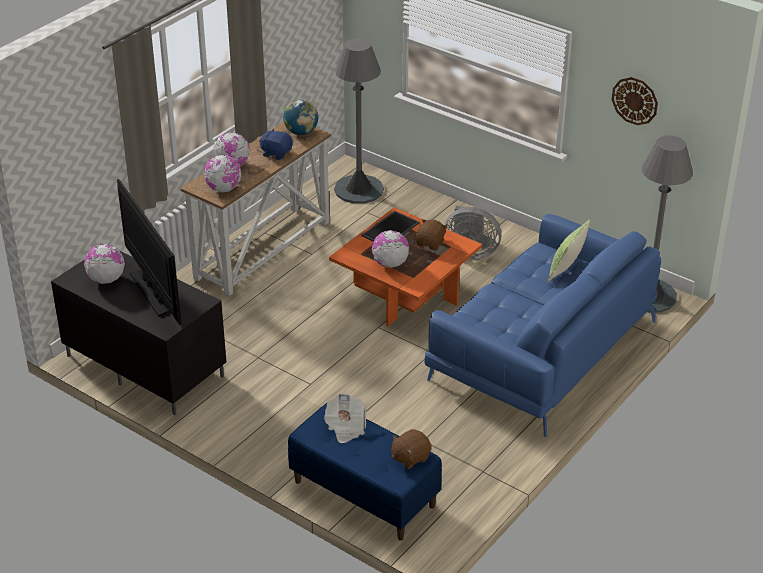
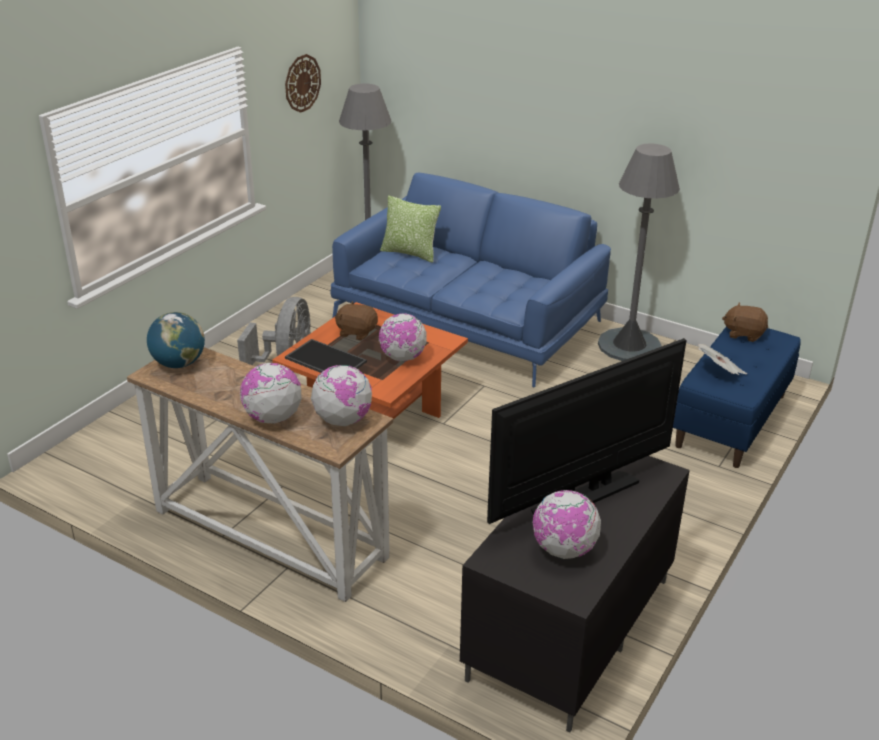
camera: 95 degrees left, 5 degrees down
blue plush toy [259,129,293,160] -> none
grey floor lamp [334,39,384,204] -> grey floor lamp moved to [598,143,680,361]
brown plush toy [391,429,431,469] -> brown plush toy turned 150 degrees clockwise [722,303,768,342]

